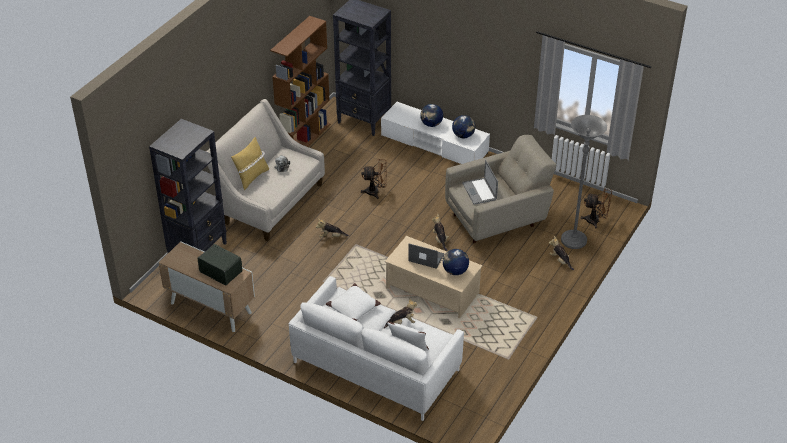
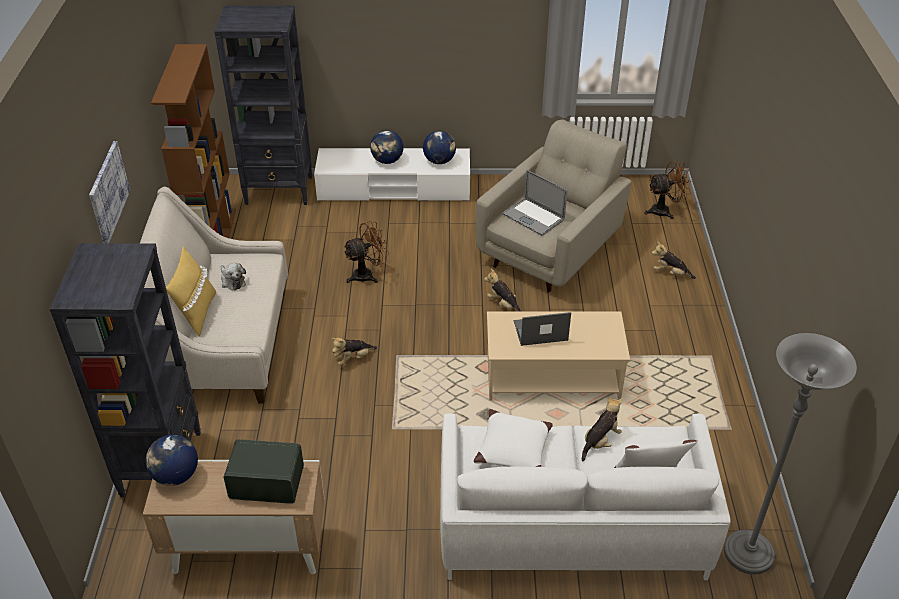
camera: 30 degrees left, 0 degrees up
globe [443,249,469,275] -> globe moved to [146,435,198,486]
grey floor lamp [561,115,607,249] -> grey floor lamp moved to [724,333,857,575]
none -> picture [89,141,130,243]

